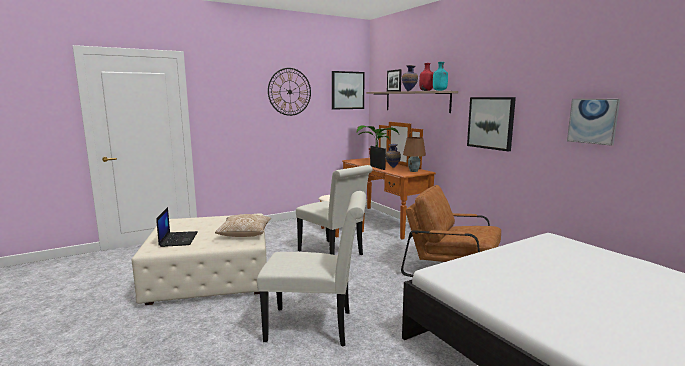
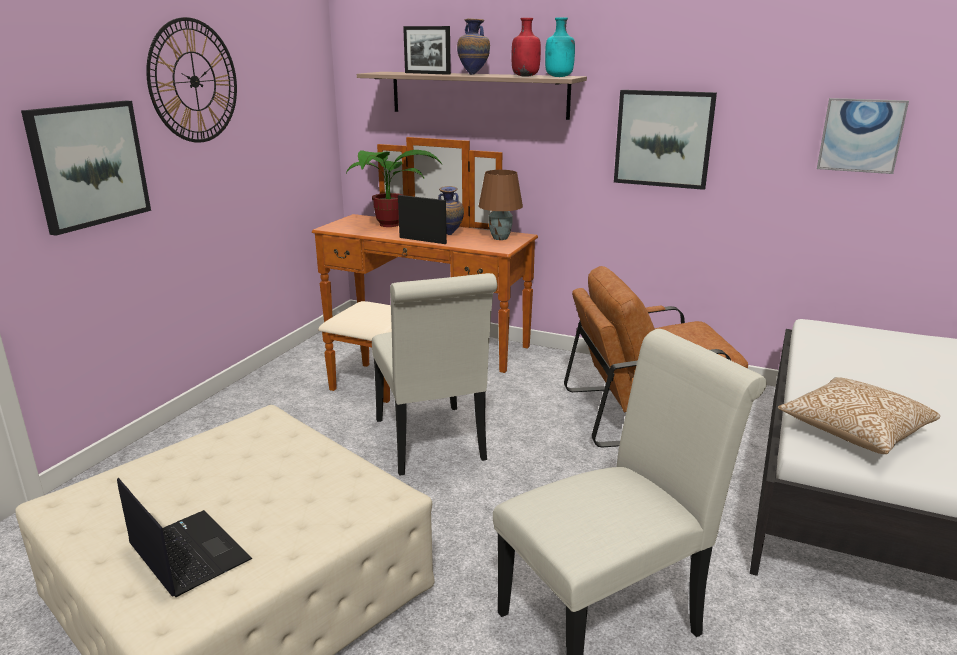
camera: 35 degrees left, 10 degrees up
pillow [215,214,271,237] -> pillow moved to [778,377,940,454]
white chair [296,165,373,255] -> white chair turned 60 degrees clockwise [372,273,497,476]
picture [332,71,365,109] -> picture moved to [21,101,151,236]

